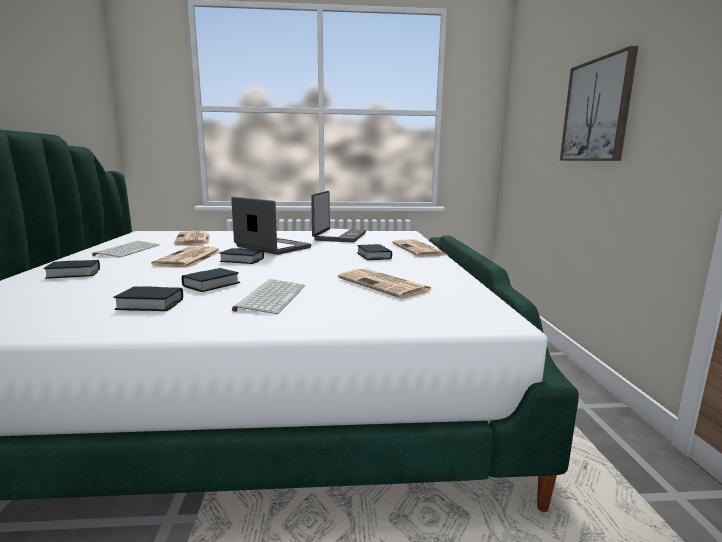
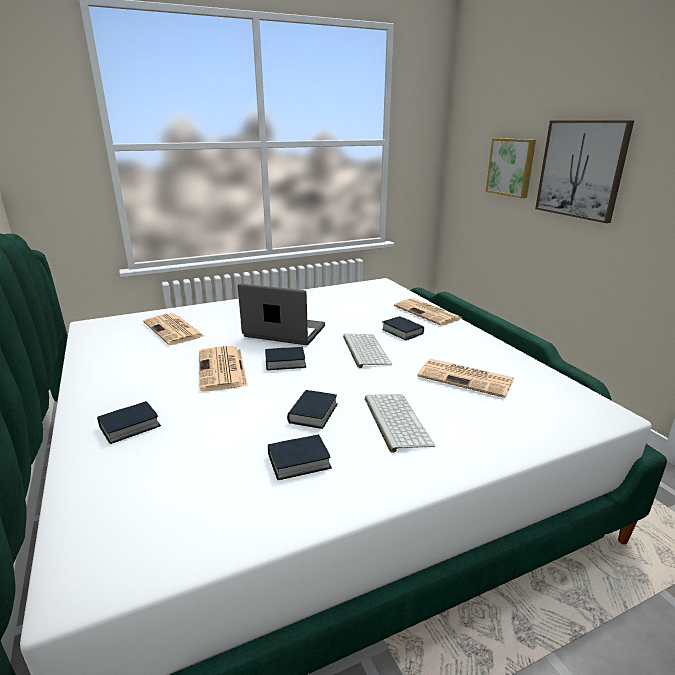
camera: 20 degrees left, 10 degrees up
keyboard [92,241,160,258] -> keyboard moved to [343,334,392,368]
laptop [311,191,366,242] -> none
none -> picture [486,138,536,198]

